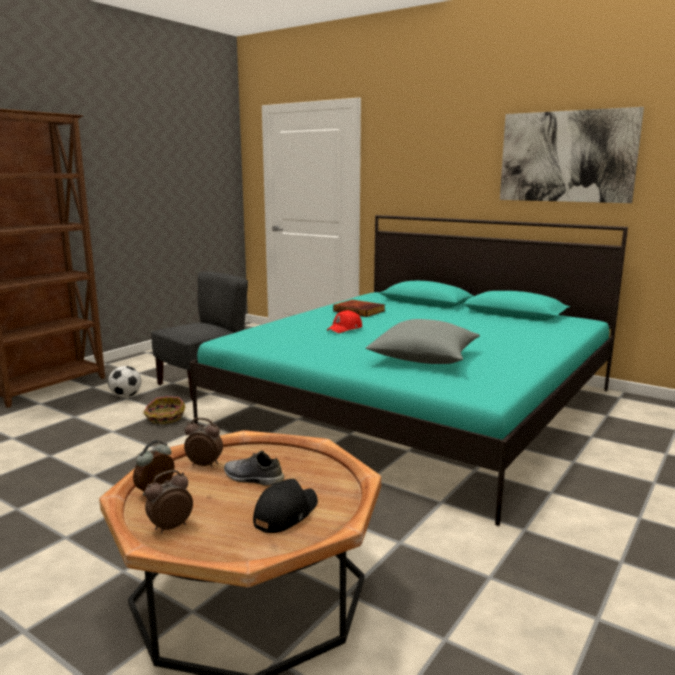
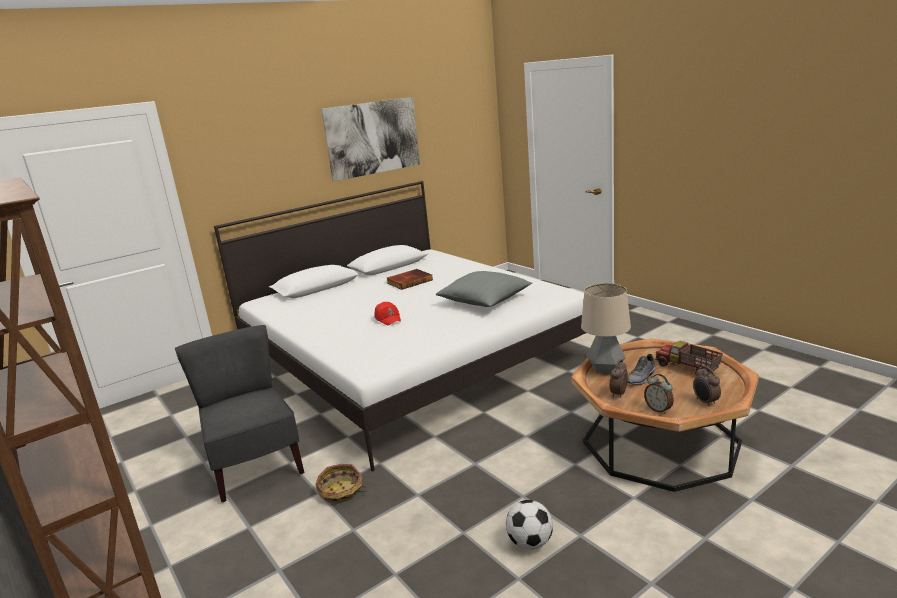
camera: 70 degrees left, 5 degrees up
football [108,366,141,398] -> football moved to [506,500,553,550]
turquoise bed [190,215,628,526] -> white bed [214,181,586,471]
black cap [253,479,318,533] -> toy truck [655,341,723,377]
book [333,300,385,317] -> book moved to [387,269,433,290]
none -> table lamp [581,283,631,375]

